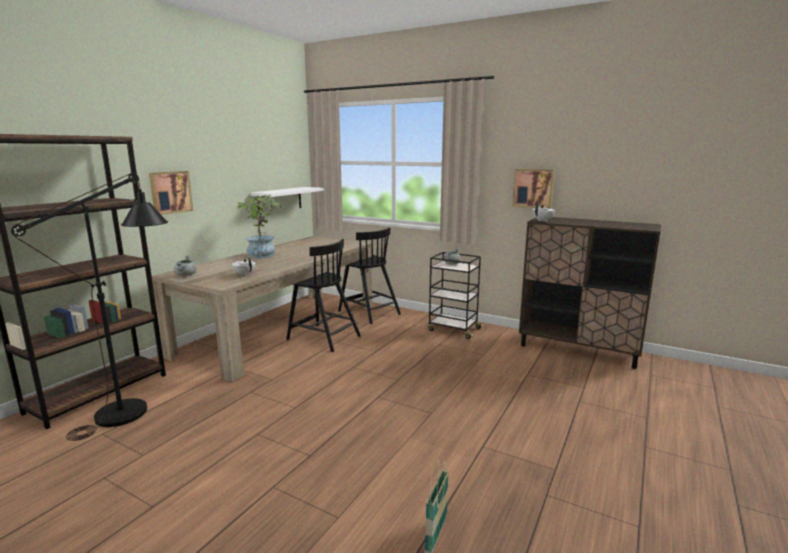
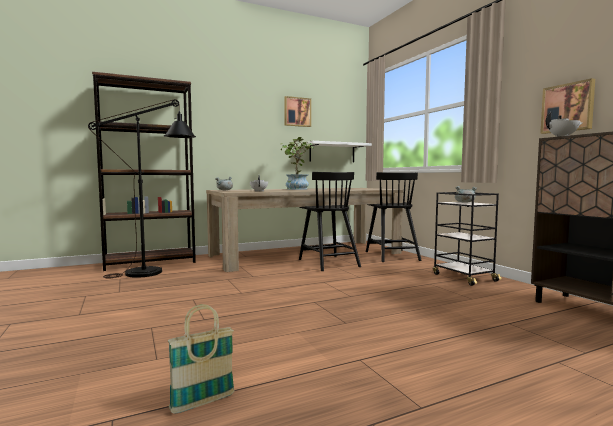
camera: 35 degrees right, 10 degrees down
picture [149,171,193,215] -> picture moved to [284,96,311,127]

